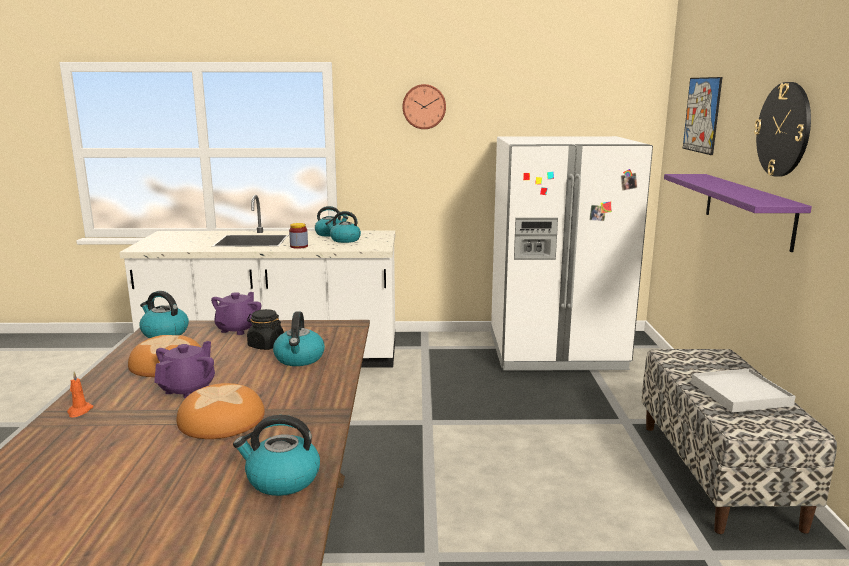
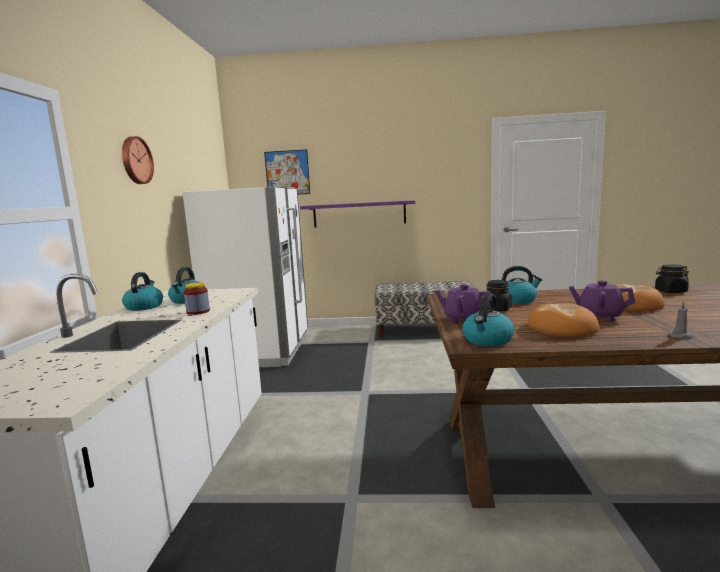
camera: 85 degrees left, 5 degrees down
orange candle [67,372,93,417] -> grey candle [668,301,694,339]
kettle [233,415,320,496] -> black jar [655,264,689,293]
white tray [691,368,796,413] -> none
wall clock [754,82,811,177] -> none

